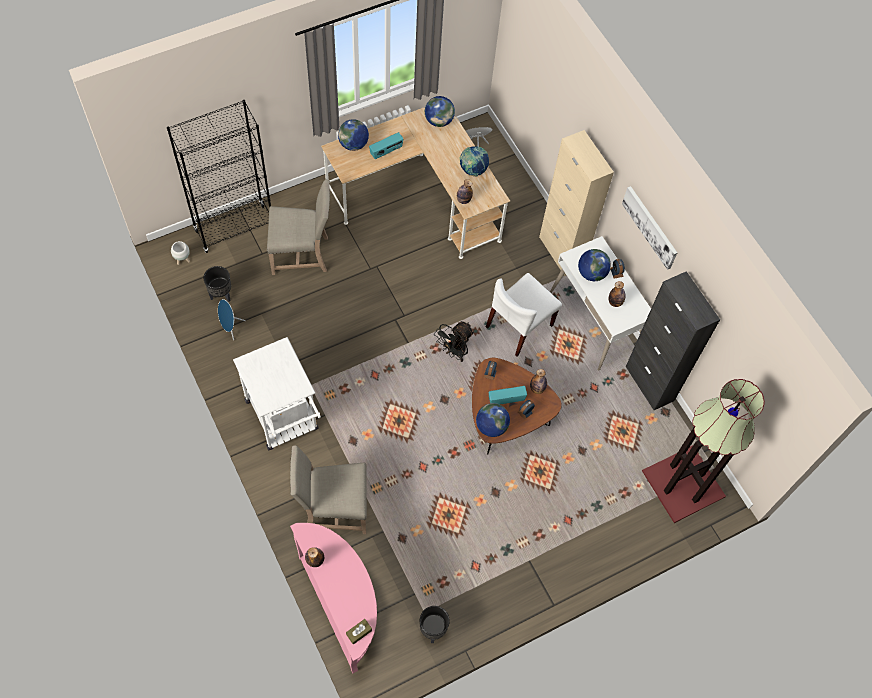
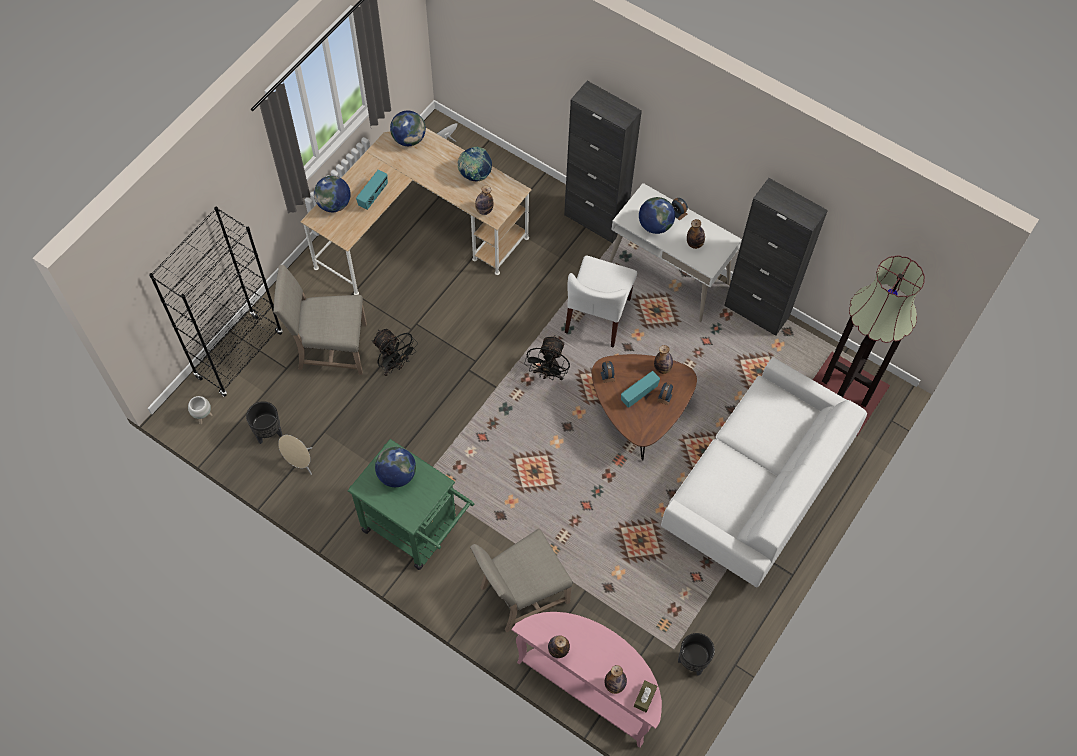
camera: 25 degrees left, 0 degrees up
blue speaker [218,299,246,340] -> beige speaker [278,435,312,475]
white cart [233,337,321,450] -> green cart [347,439,474,570]
beige chair [267,180,330,275] -> beige chair turned 150 degrees counterclockwise [273,265,367,375]
globe [476,403,510,437] -> globe moved to [375,447,416,487]
beige cabinet [539,130,614,276] -> black cabinet [564,81,642,243]
picture [622,186,677,270] -> none
none -> black fan [372,329,418,376]
none -> bottle [605,665,627,694]
none -> white sofa [661,357,867,587]

